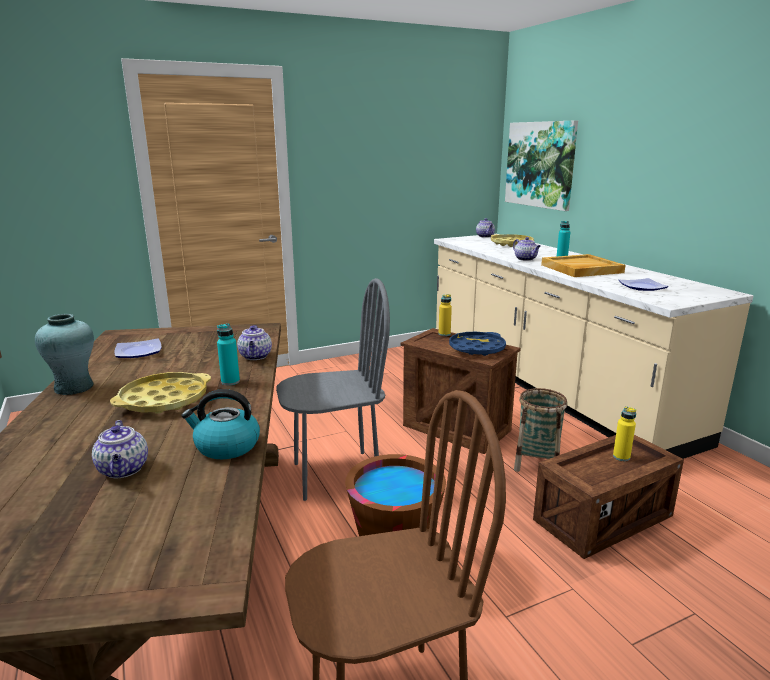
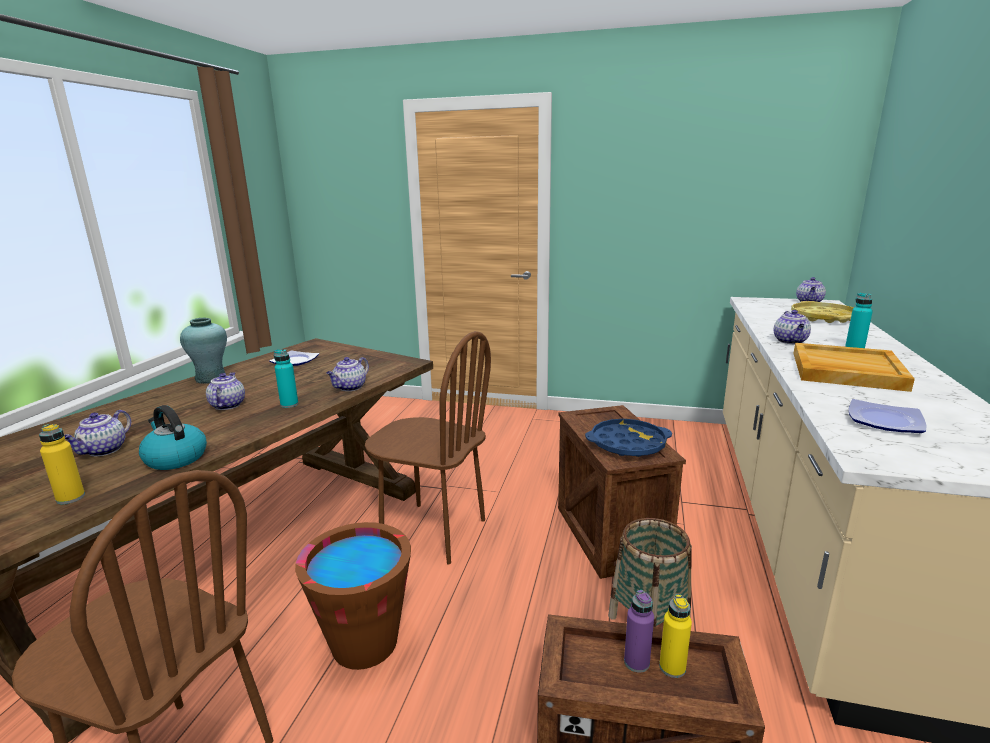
camera: 40 degrees right, 0 degrees up
yellow tray [110,372,211,414] -> teapot [206,373,245,410]
grey chair [276,278,390,501] -> brown chair [365,331,491,565]
yellow bottle [439,294,452,336] -> yellow bottle moved to [39,424,85,505]
picture [505,120,578,211] -> none
none -> purple bottle [624,590,654,673]

